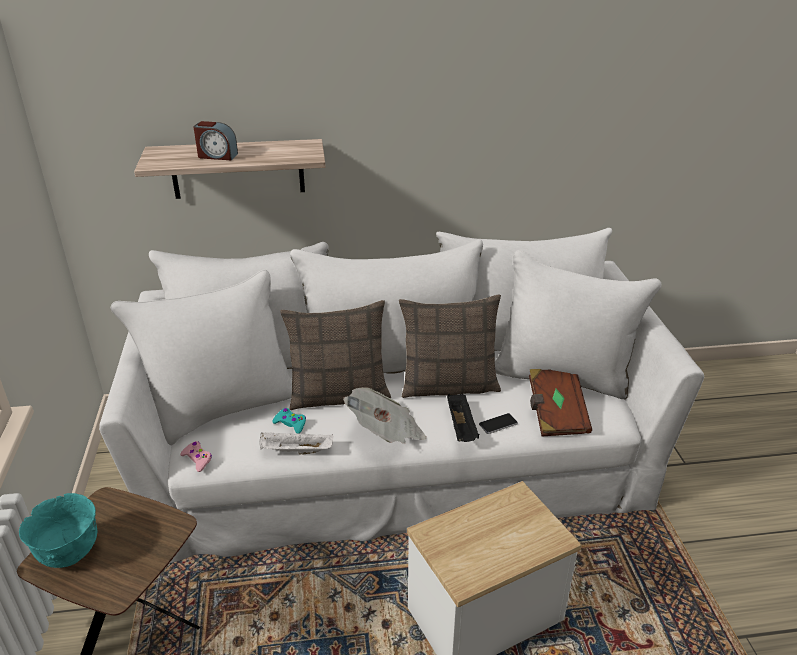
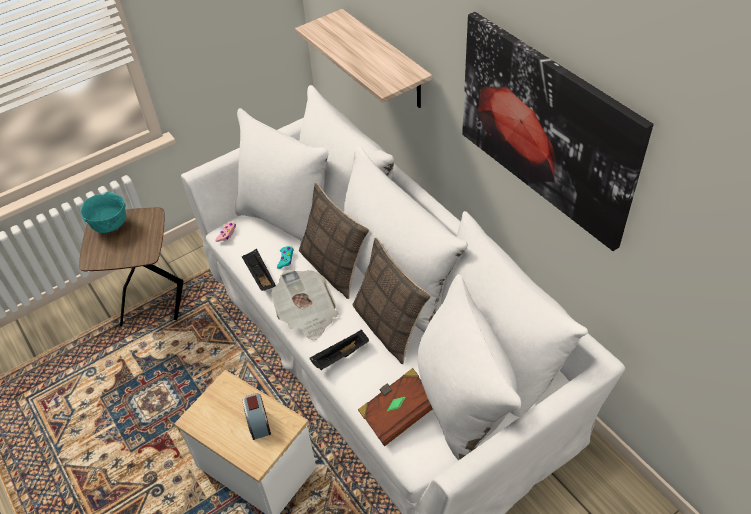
camera: 65 degrees right, 15 degrees up
alarm clock [194,121,238,160] -> alarm clock moved to [243,393,271,440]
white tray [259,432,333,454] -> black tray [242,249,276,291]
phone [479,413,518,434] -> none
none -> picture [462,12,654,251]

